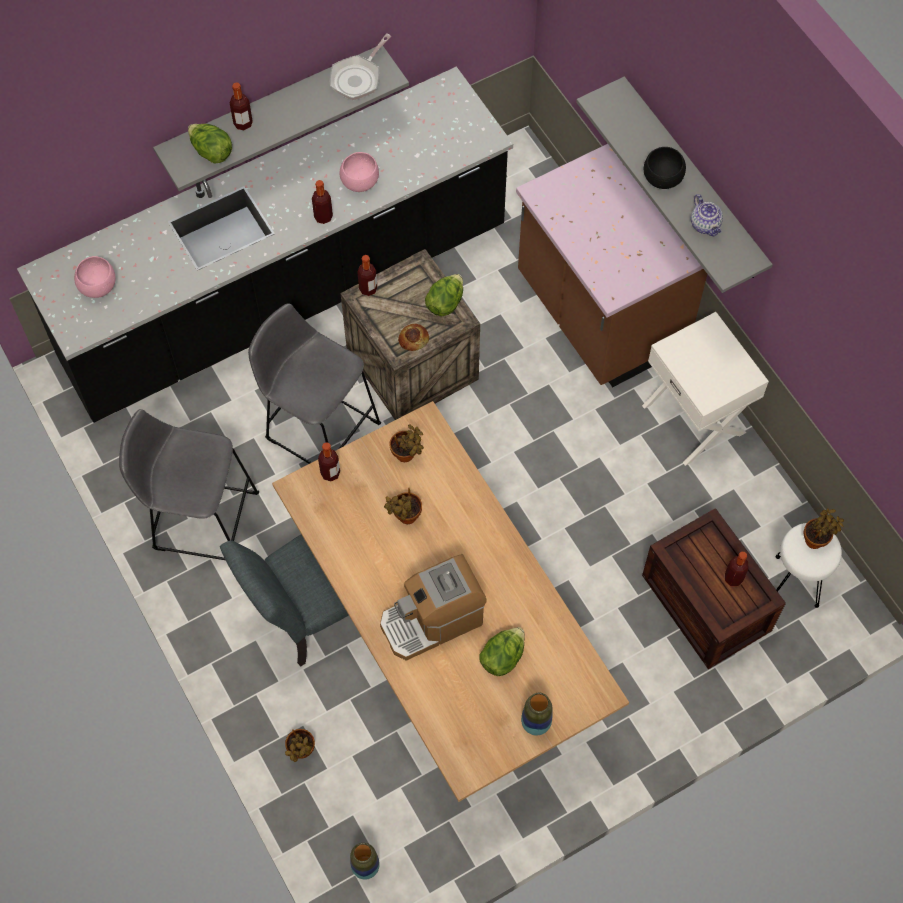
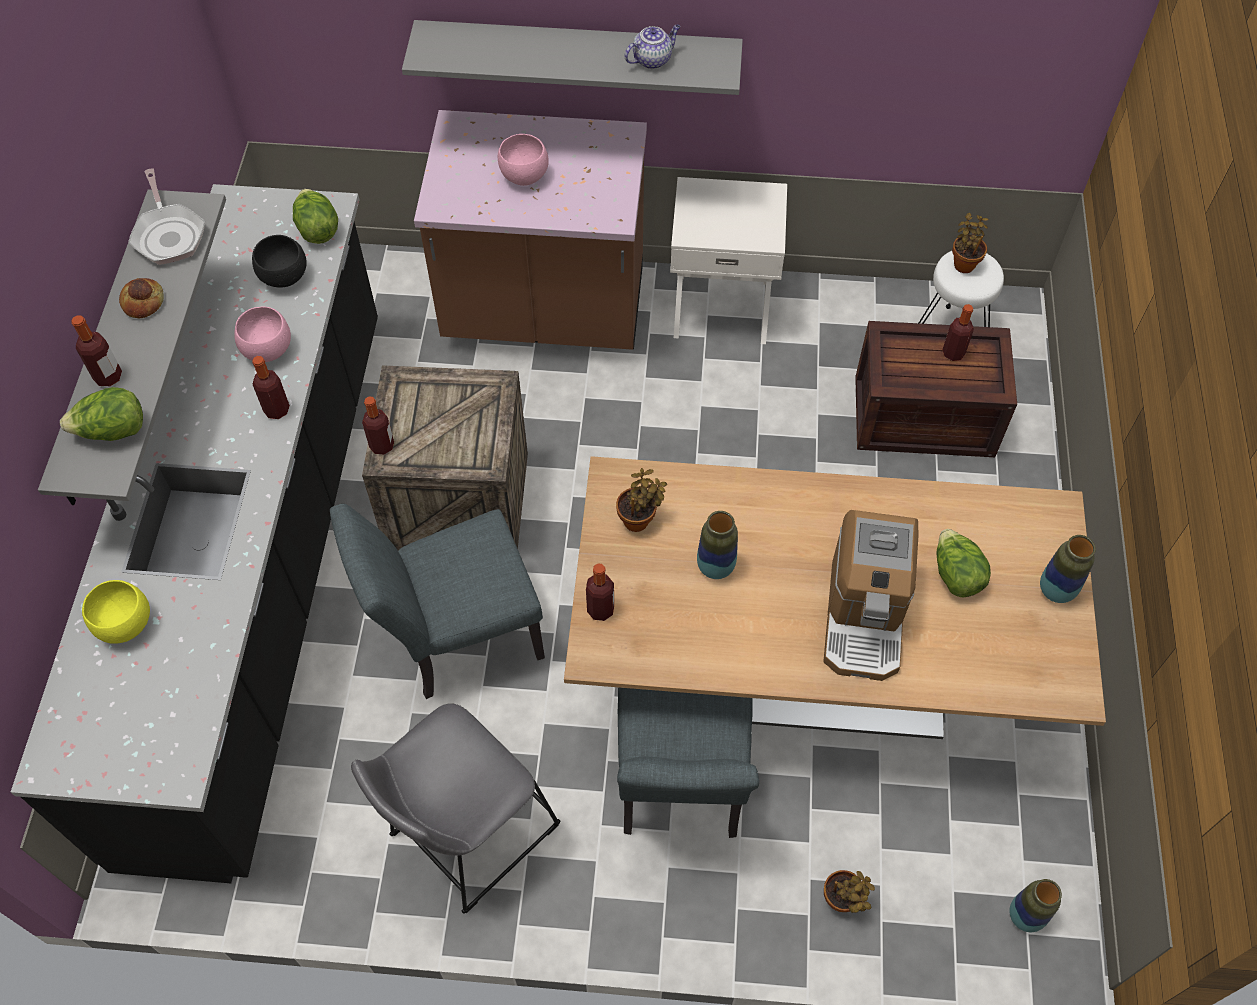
camera: 55 degrees left, 5 degrees down
pink bowl [74,256,116,298] -> pink bowl moved to [498,134,549,186]
grey stool [248,303,381,464] -> grey chair [330,504,545,699]
potted plant [384,488,422,524] -> vase [697,511,738,579]
bread [398,324,429,351] -> bread moved to [119,278,164,318]
lettuce [425,274,463,316] -> lettuce moved to [293,189,338,244]
black bowl [644,147,686,189] -> black bowl moved to [252,235,307,287]
teapot [691,194,723,236] -> teapot turned 45 degrees counterclockwise [624,25,681,69]
none -> yellow bowl [82,580,150,644]

